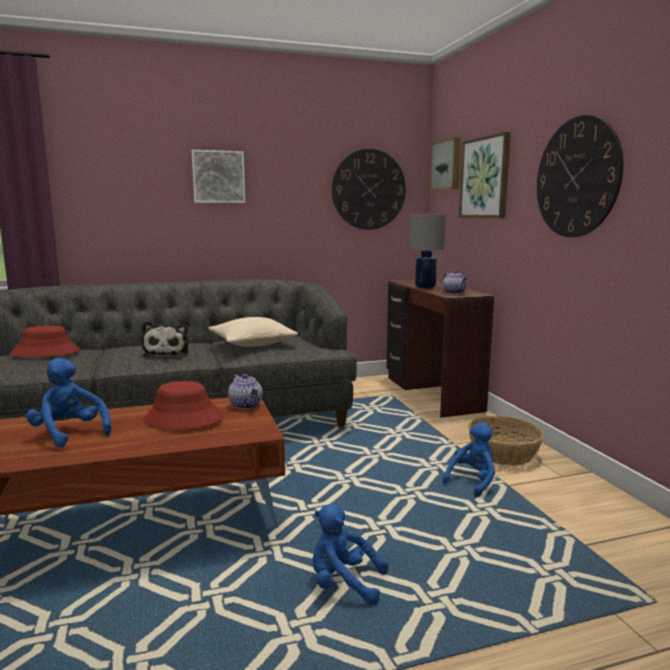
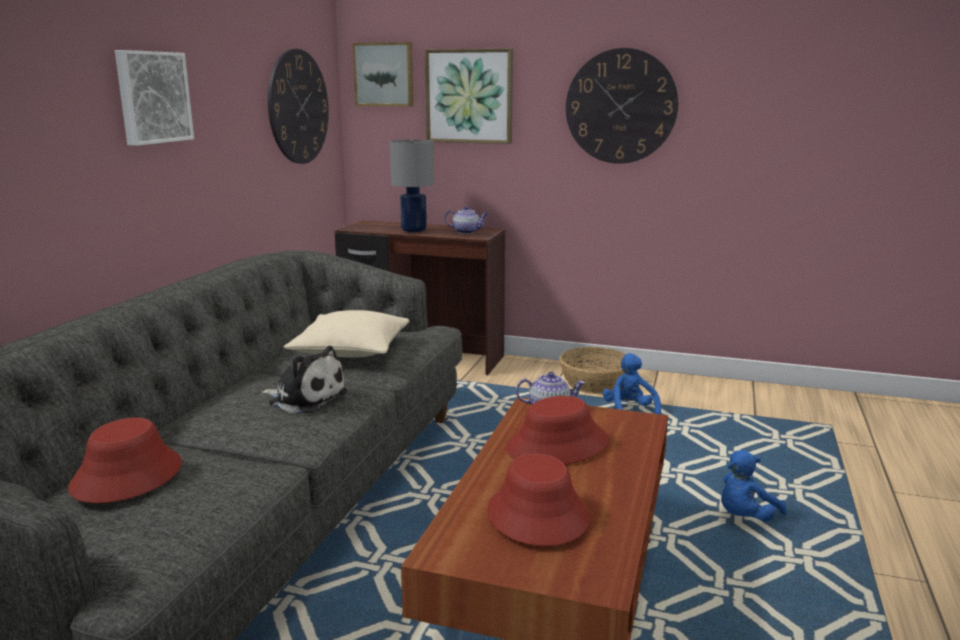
camera: 55 degrees left, 5 degrees up
blue plush toy [26,358,111,448] -> red hat [487,454,590,546]

